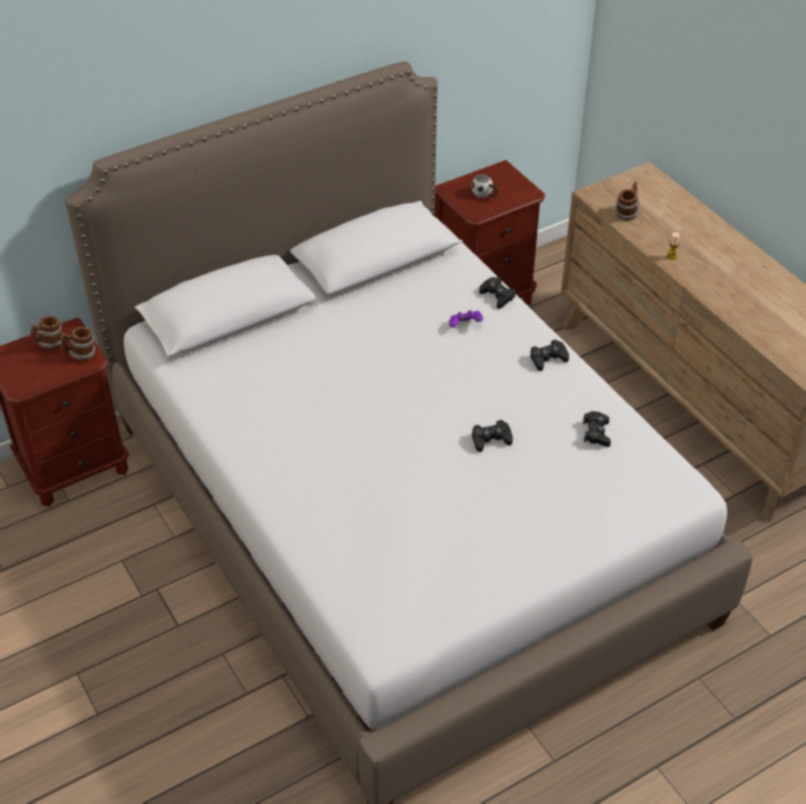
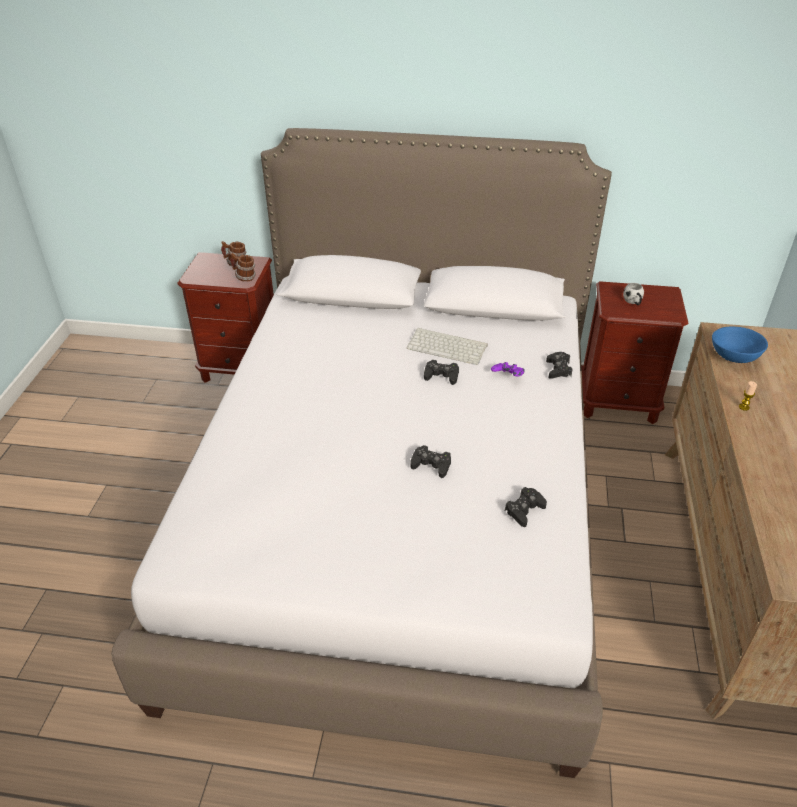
camera: 40 degrees right, 5 degrees down
black game controller [530,340,569,371] -> black game controller moved to [424,360,459,385]
mug [615,181,640,220] -> blue bowl [712,327,768,363]
none -> keyboard [406,328,488,365]

